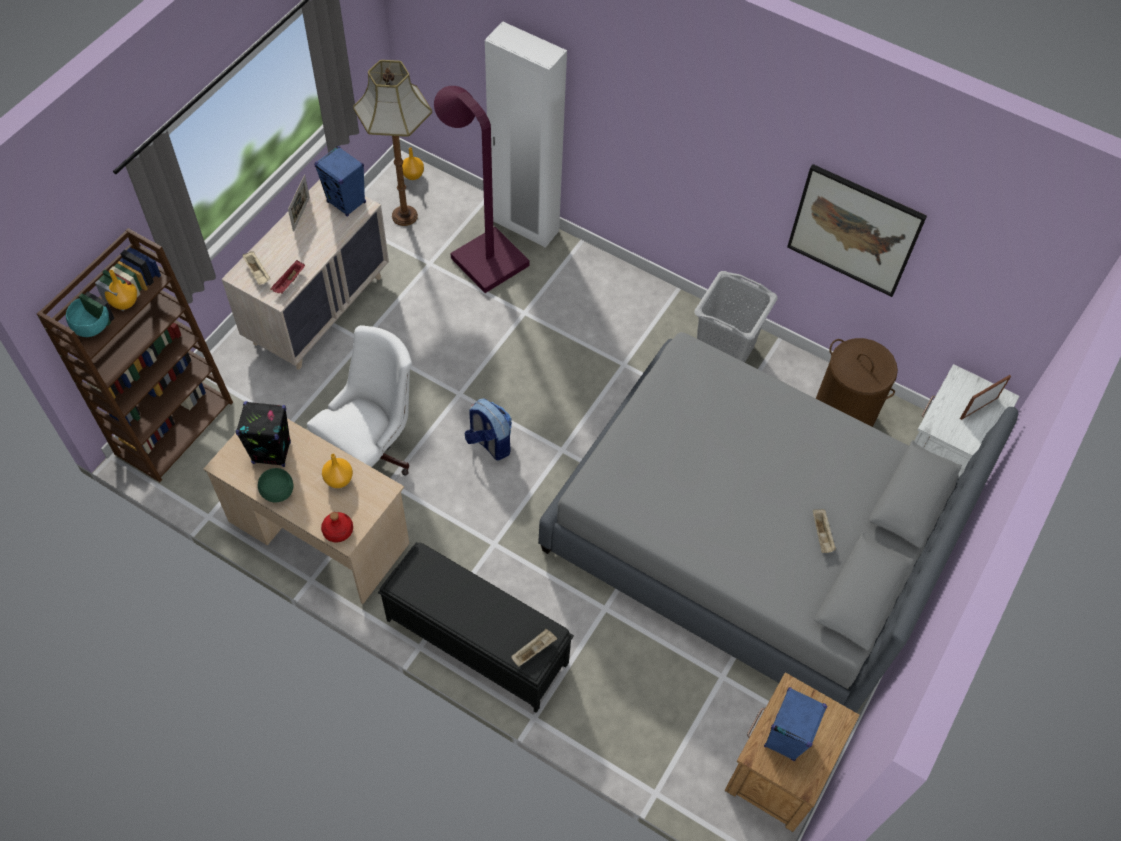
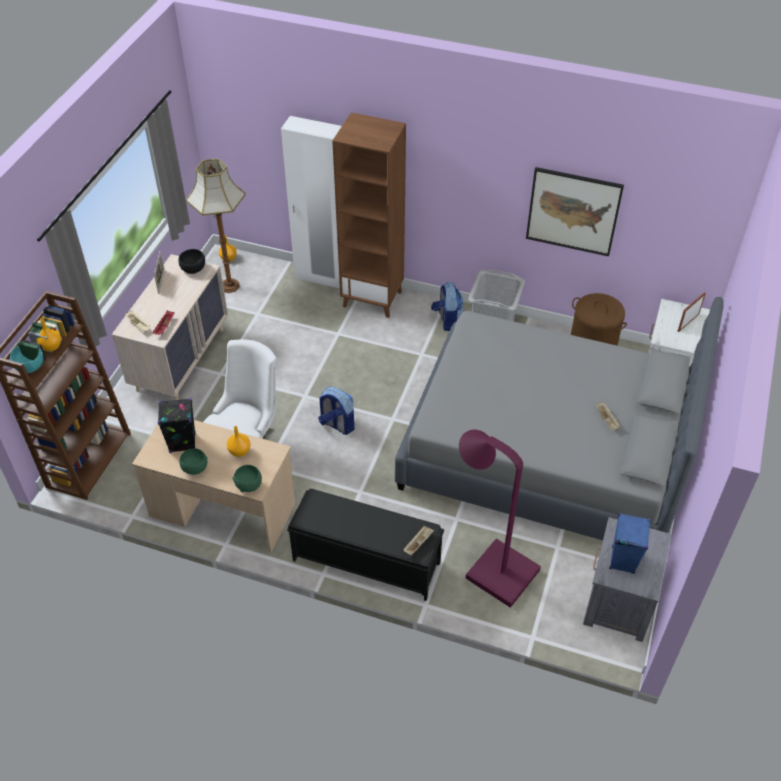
camera: 10 degrees left, 10 degrees down
blue speaker [314,146,366,216] -> black bowl [178,249,205,274]
red bottle [321,512,353,542] -> green bowl [232,465,262,493]
purple floor lamp [434,86,530,293] -> purple floor lamp moved to [459,430,541,608]
brown nightstand [724,672,860,832] -> grey nightstand [583,517,671,642]
none -> brown bookcase [332,113,406,318]
none -> backpack [431,282,464,331]

